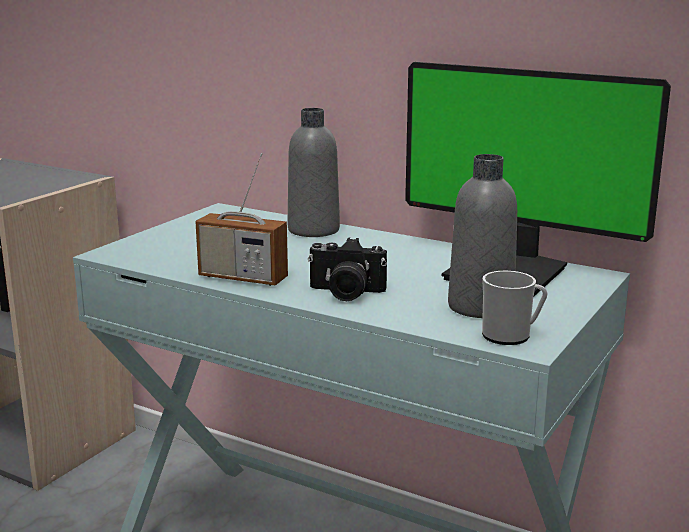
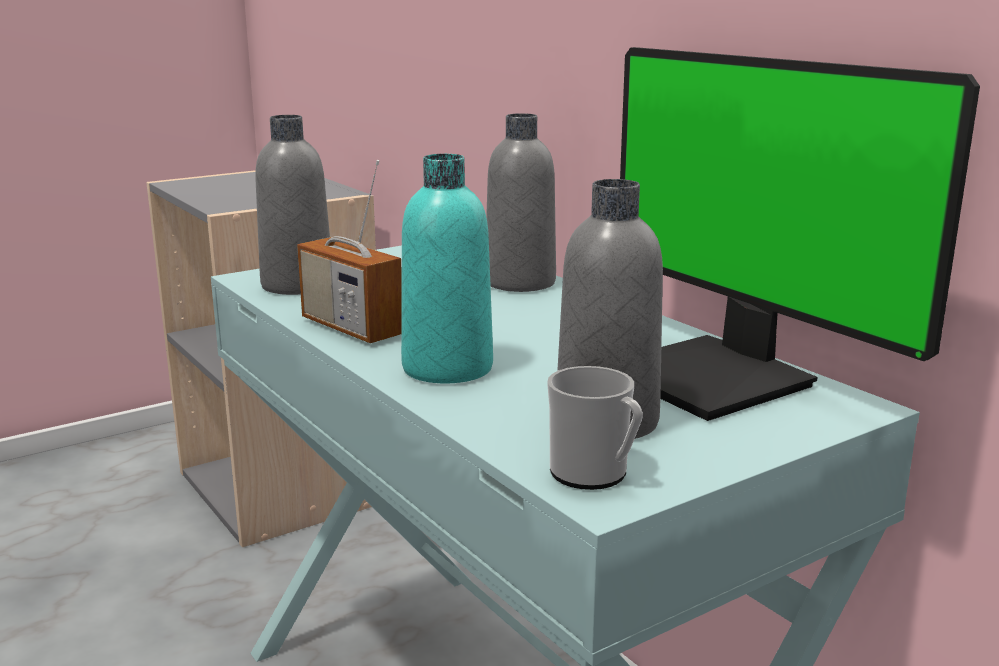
camera: 25 degrees right, 0 degrees up
camera [308,238,387,301] -> turquoise bottle [401,154,493,383]
none -> grey bottle [255,115,330,295]

